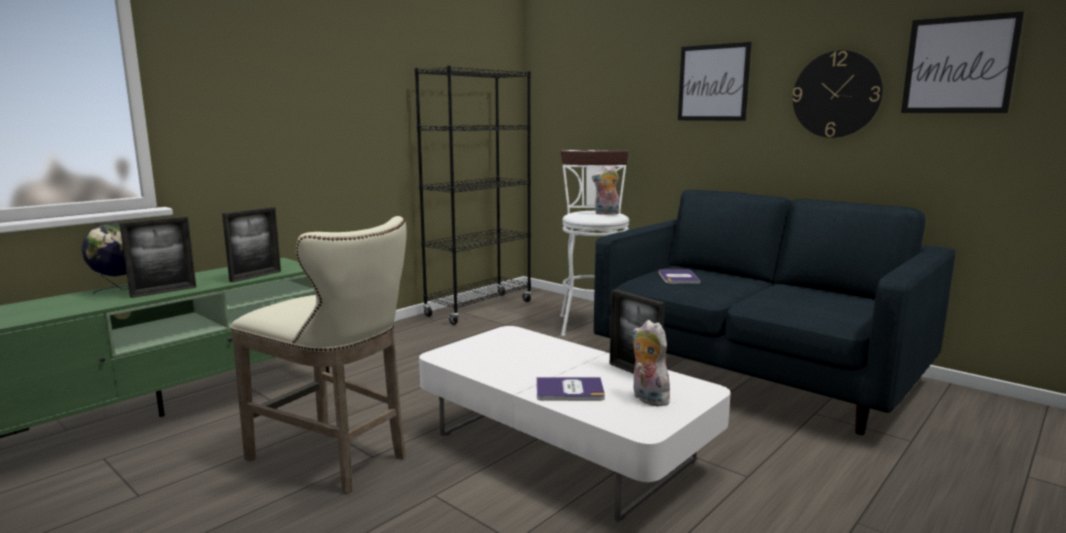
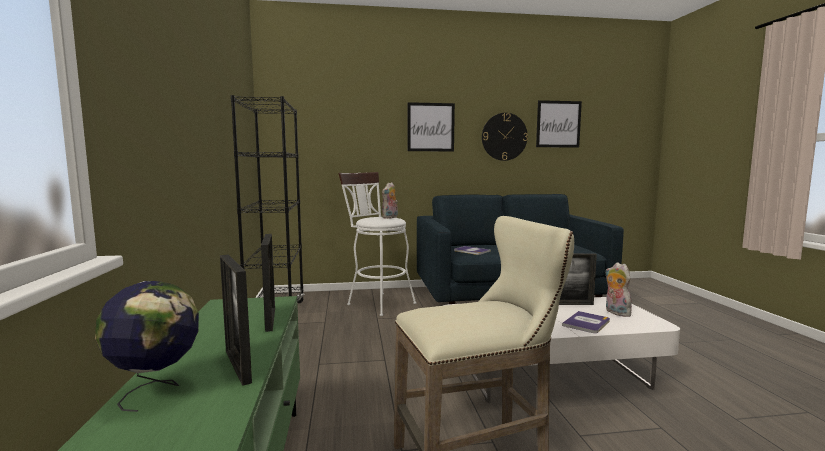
camera: 50 degrees left, 5 degrees down
picture frame [119,216,197,298] -> picture frame turned 150 degrees clockwise [220,254,252,386]
plush toy [632,320,671,406] -> plush toy turned 60 degrees clockwise [605,262,632,317]

